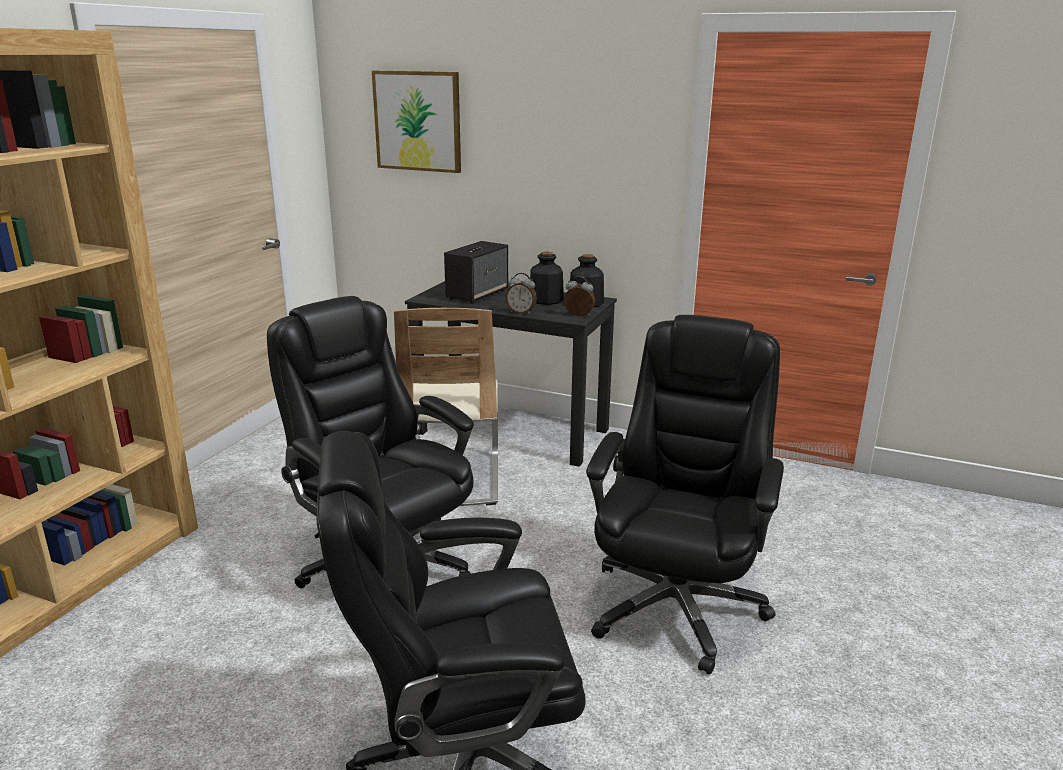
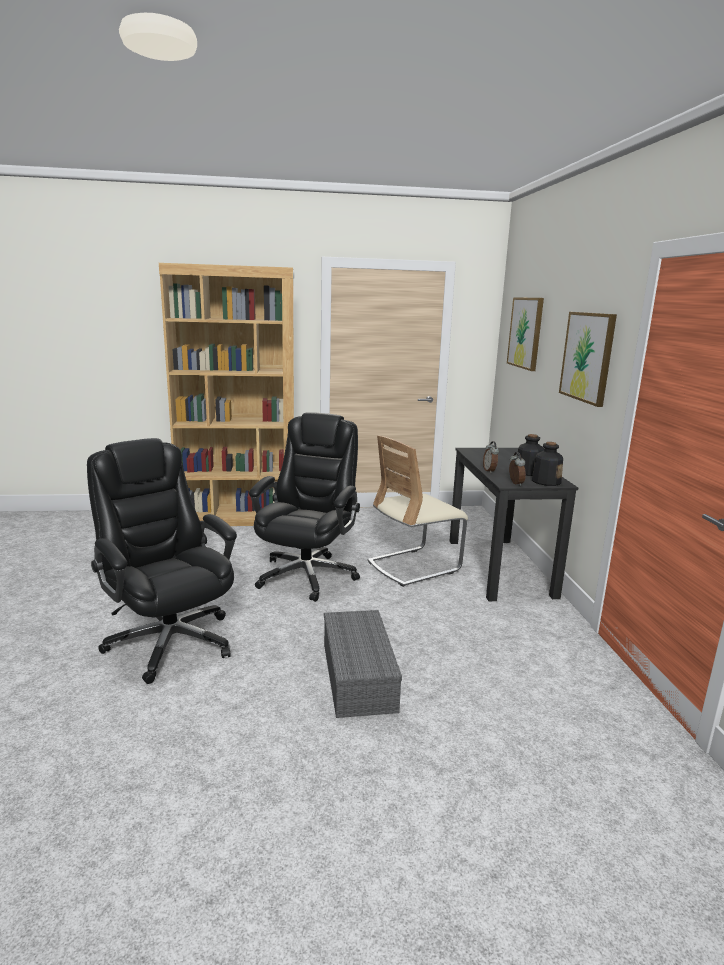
camera: 60 degrees right, 5 degrees down
speaker [444,241,508,303] -> none
black office chair [586,315,784,674] -> grey storage box [324,610,402,718]
none -> picture [559,312,617,407]

